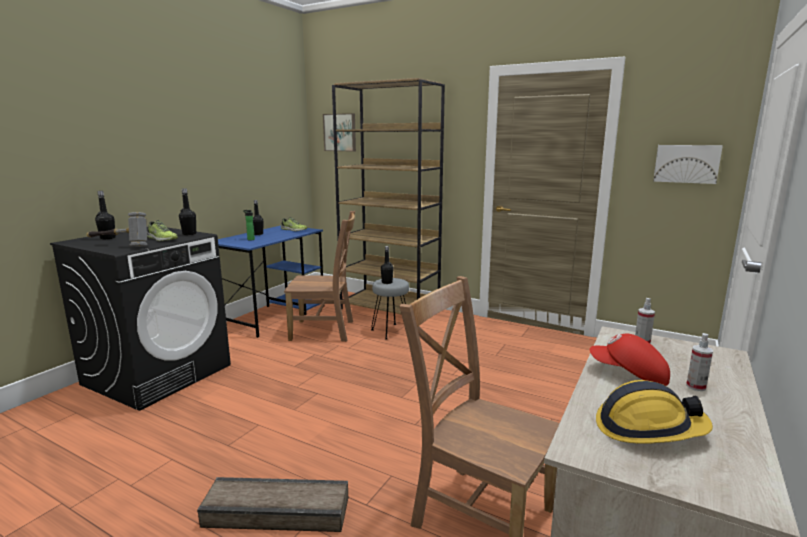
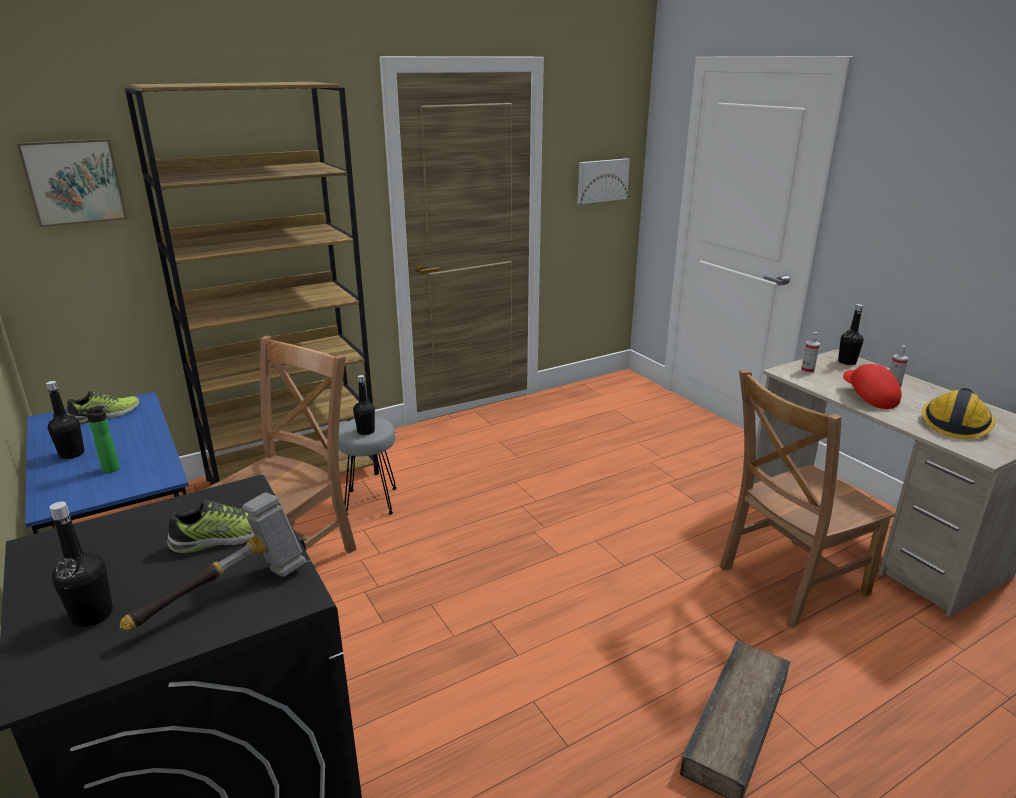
camera: 60 degrees left, 10 degrees up
black bottle [179,189,196,235] -> black bottle moved to [838,304,864,365]
red cap [590,334,670,386] -> red cap turned 105 degrees clockwise [843,363,902,409]

